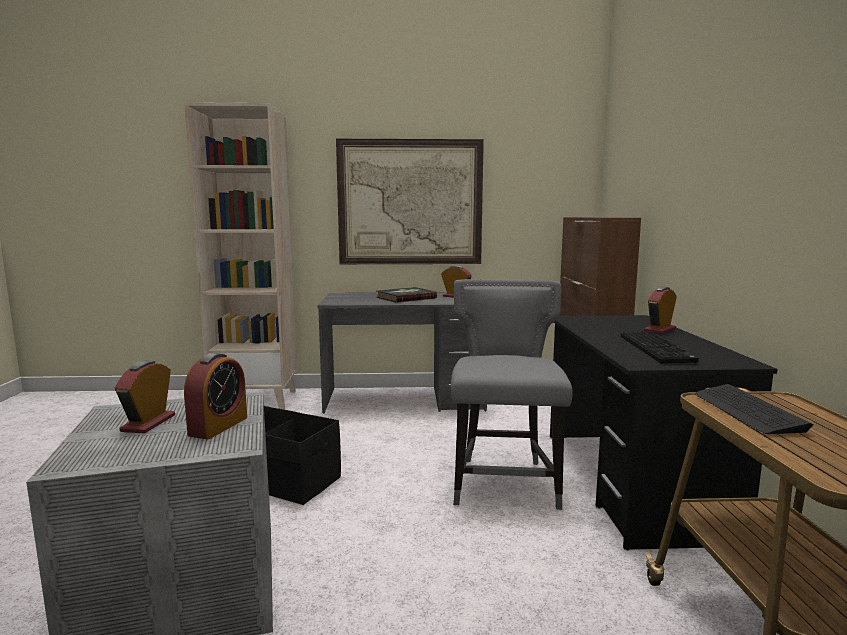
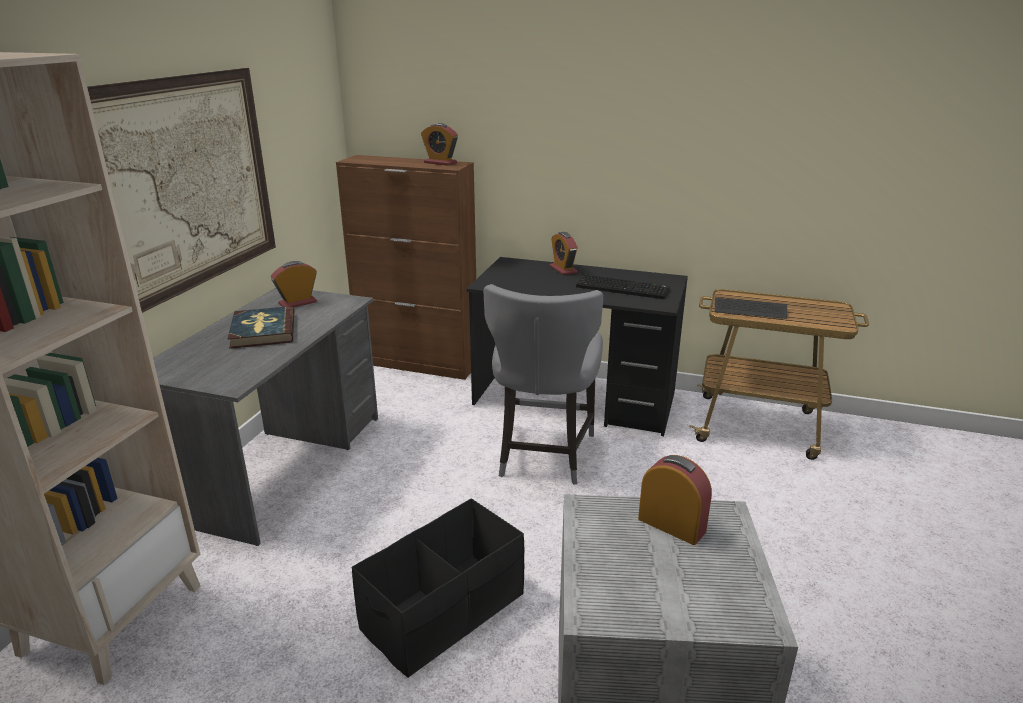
camera: 70 degrees left, 15 degrees up
alarm clock [115,361,175,434] -> alarm clock moved to [421,123,458,166]
grey chair [451,279,573,510] -> grey chair turned 105 degrees counterclockwise [484,284,603,485]

